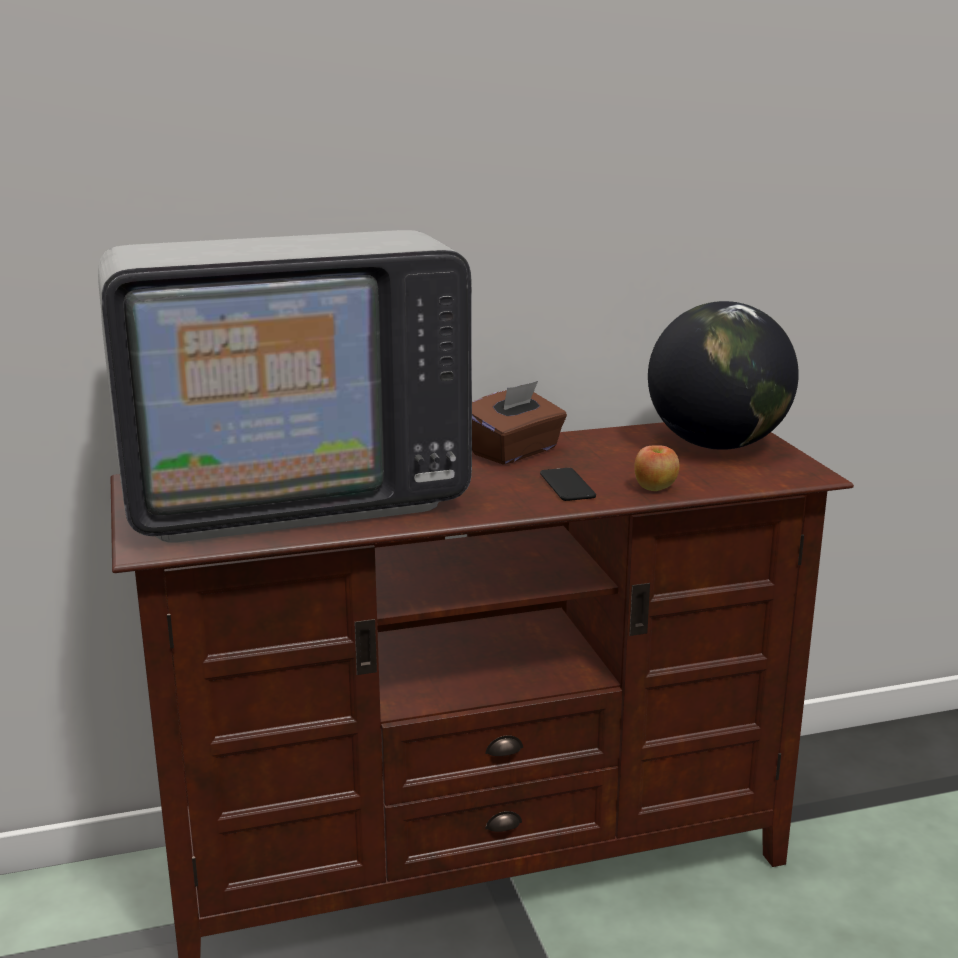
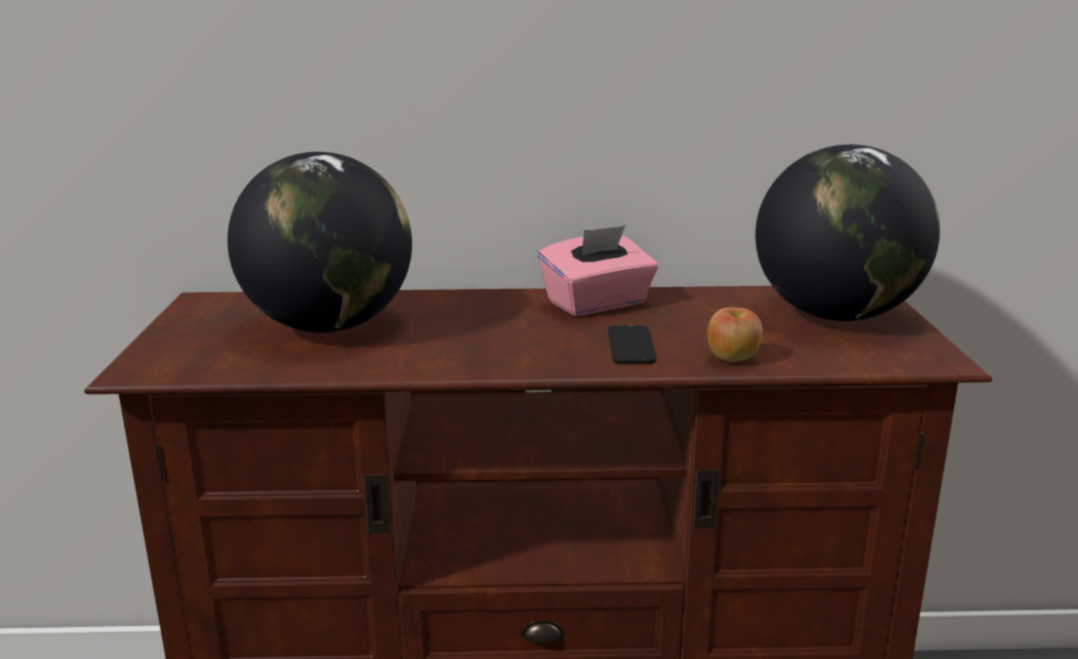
camera: 15 degrees right, 0 degrees up
television [98,230,472,543] -> globe [227,152,412,333]
brown tissue box [472,381,567,465] -> pink tissue box [538,225,658,316]

